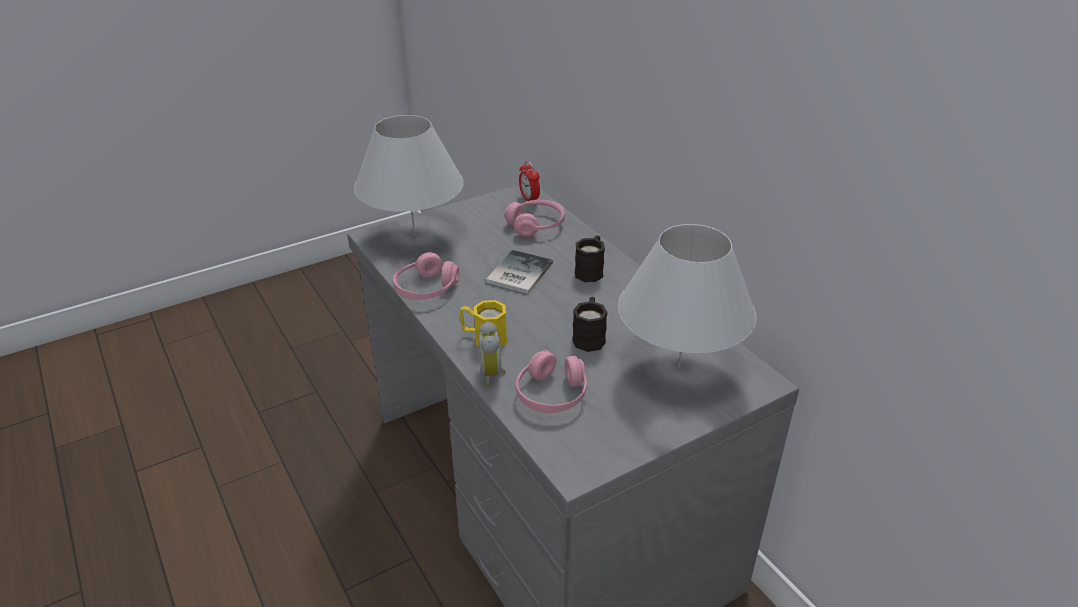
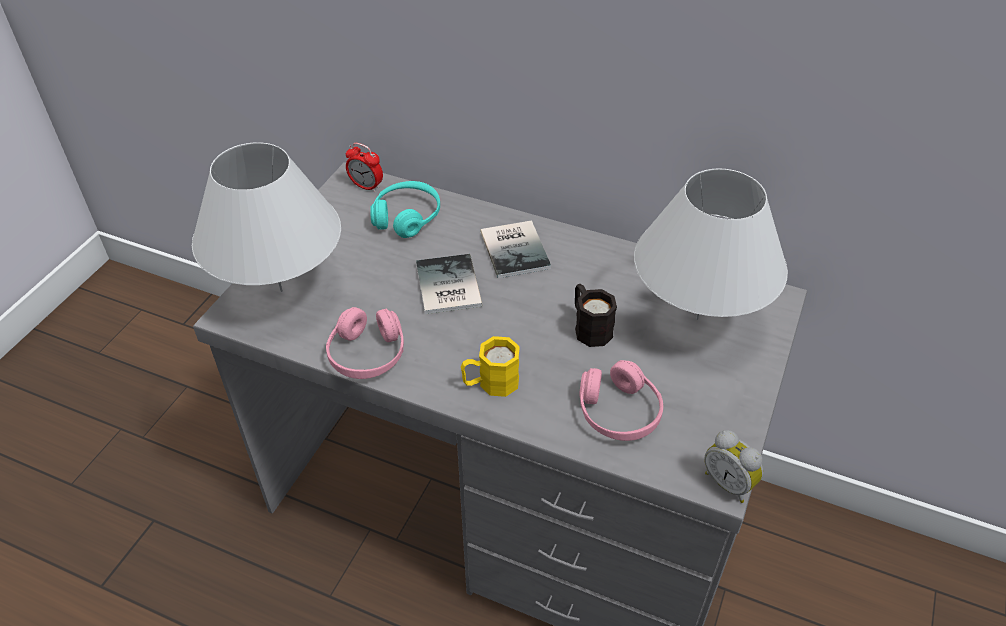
camera: 35 degrees left, 10 degrees up
alarm clock [478,321,506,386] -> alarm clock moved to [704,430,763,503]
pink headphones [505,200,565,237] -> turquoise headphones [370,181,440,238]
black mug [575,235,605,282] -> book [480,220,551,278]

